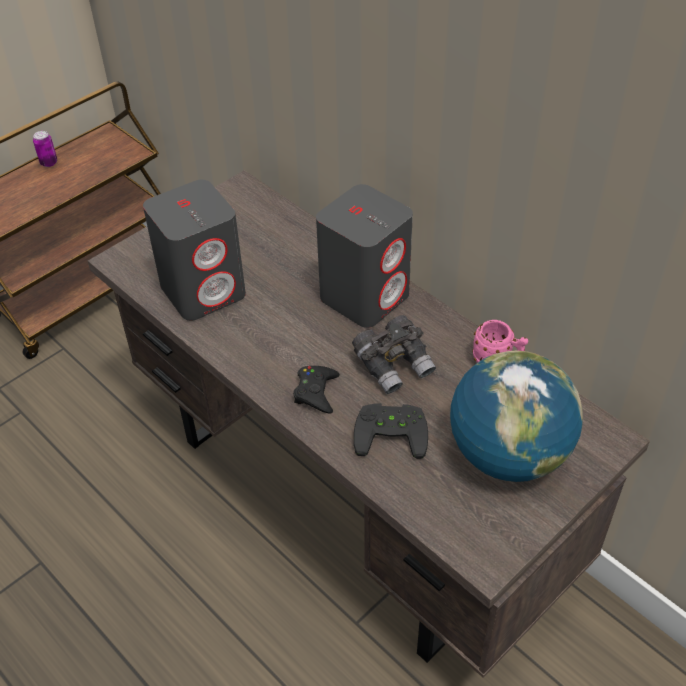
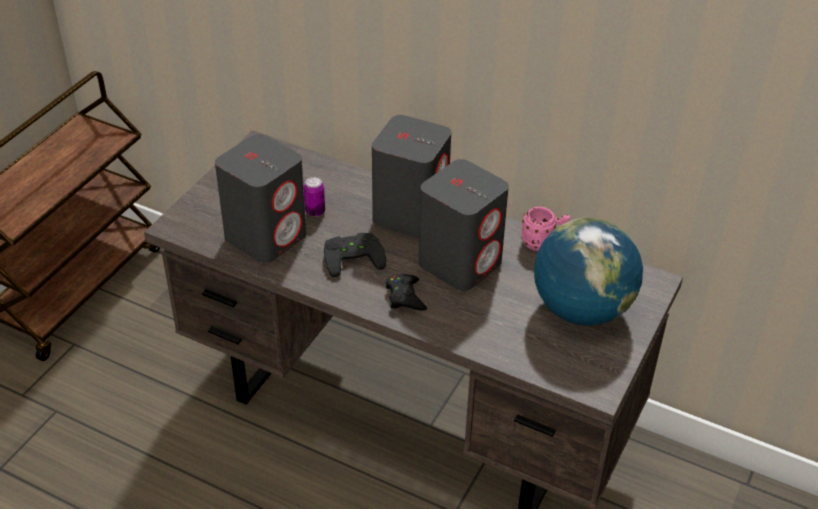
camera: 20 degrees left, 5 degrees down
can [33,131,57,167] -> can moved to [304,177,325,217]
grey binoculars [352,315,436,394] -> grey speaker [419,159,509,291]
black game controller [354,403,428,459] -> black game controller moved to [324,233,386,277]

